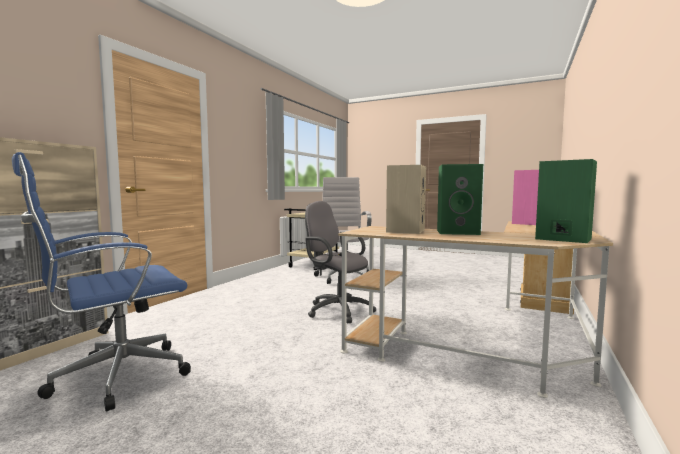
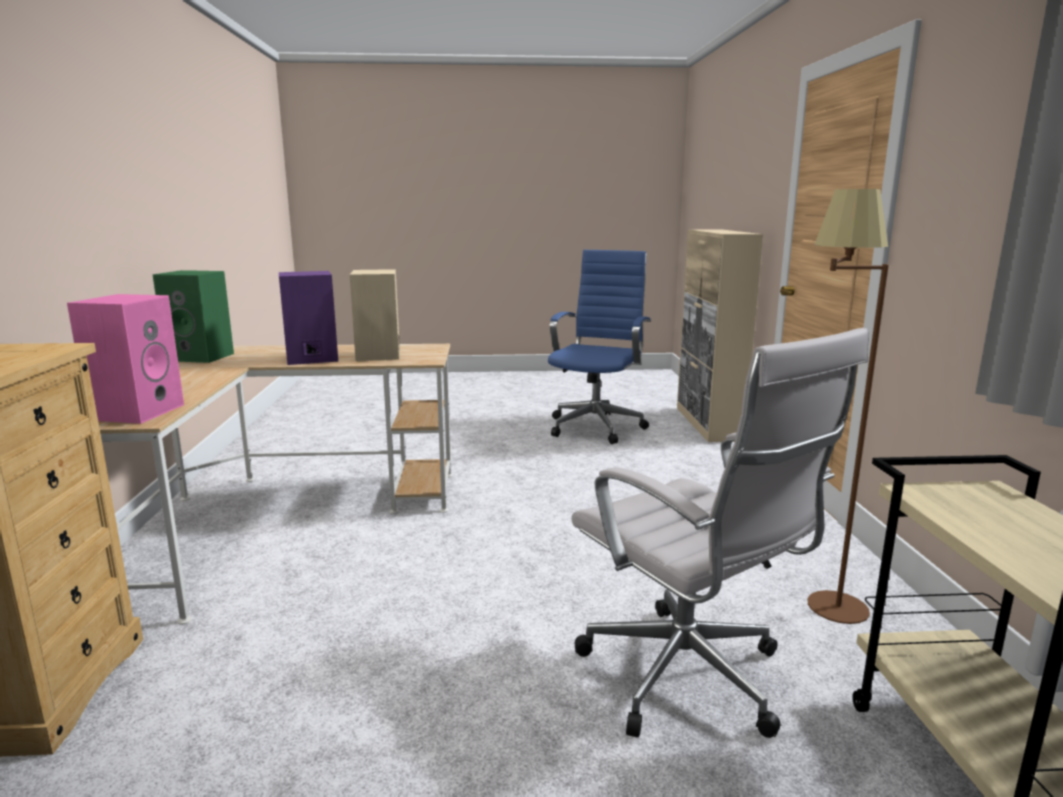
camera: 150 degrees right, 10 degrees up
grey office chair [305,201,376,323] -> none
green speaker [437,164,483,235] -> purple speaker [279,271,338,365]
none -> brown floor lamp [808,189,889,624]

